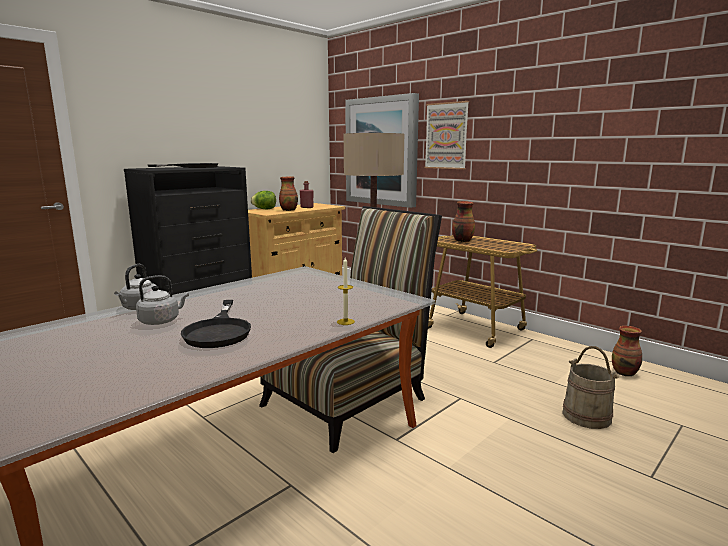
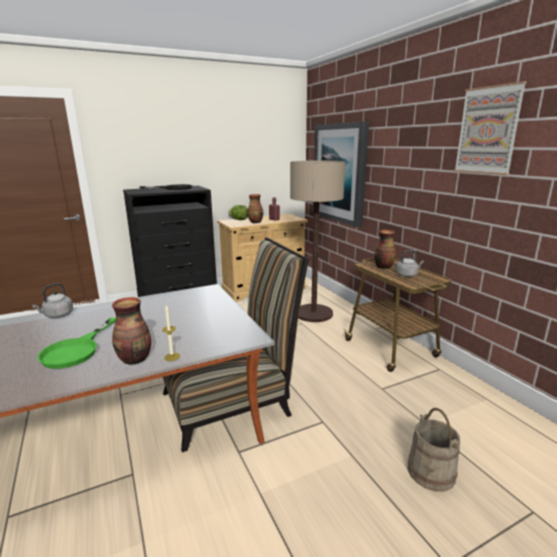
camera: 20 degrees right, 5 degrees up
grey kettle [136,275,189,325] -> grey kettle moved to [396,250,424,277]
black frying pan [181,300,251,348] -> green frying pan [37,318,116,369]
picture [424,101,469,169] -> picture moved to [454,81,527,175]
vase [612,326,642,376] -> vase moved to [112,297,151,364]

